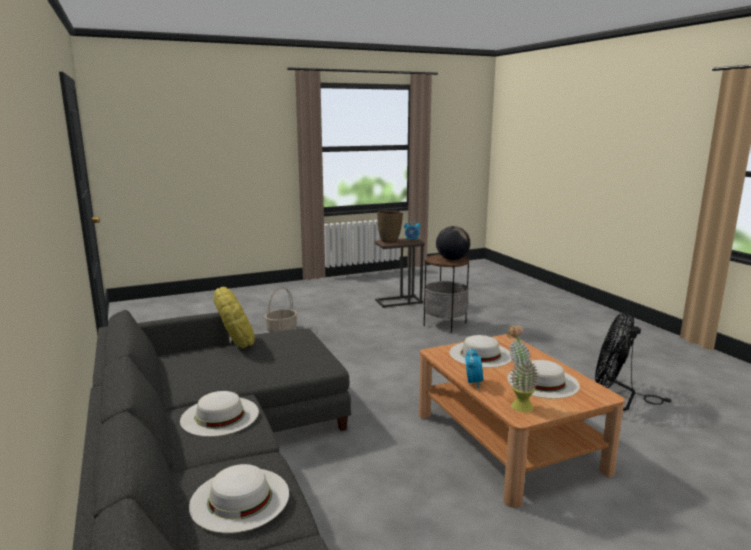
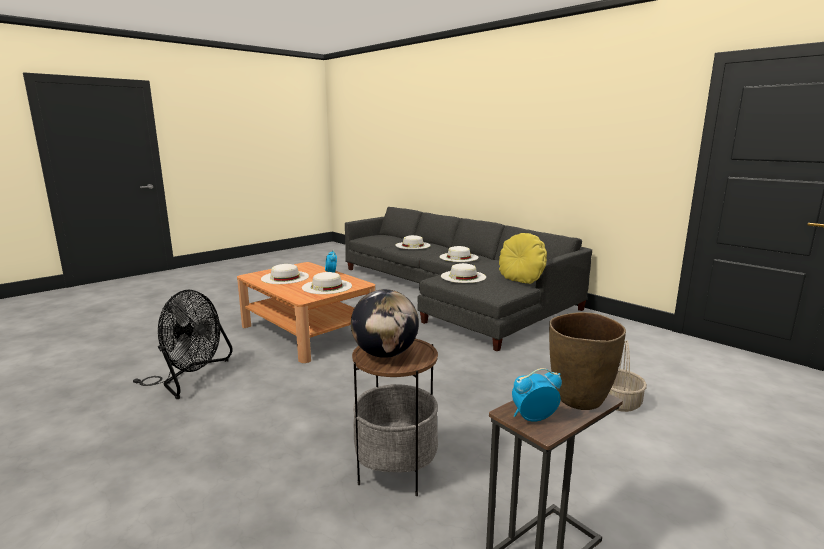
camera: 160 degrees right, 0 degrees up
potted plant [507,326,539,412] -> none
none -> white hat [441,263,486,283]

